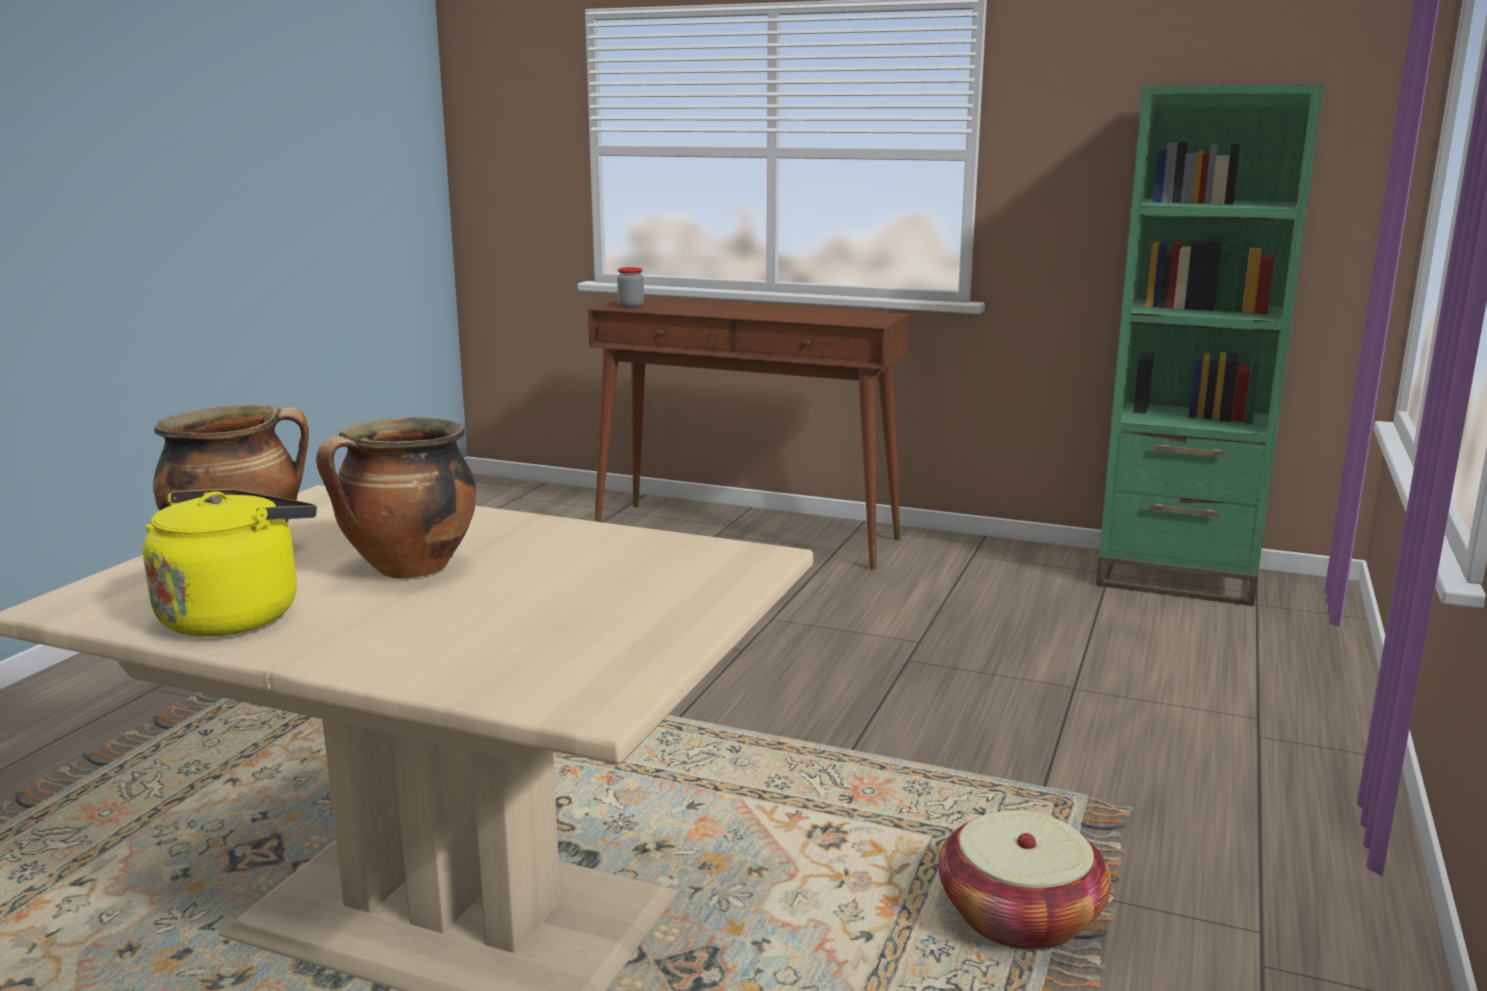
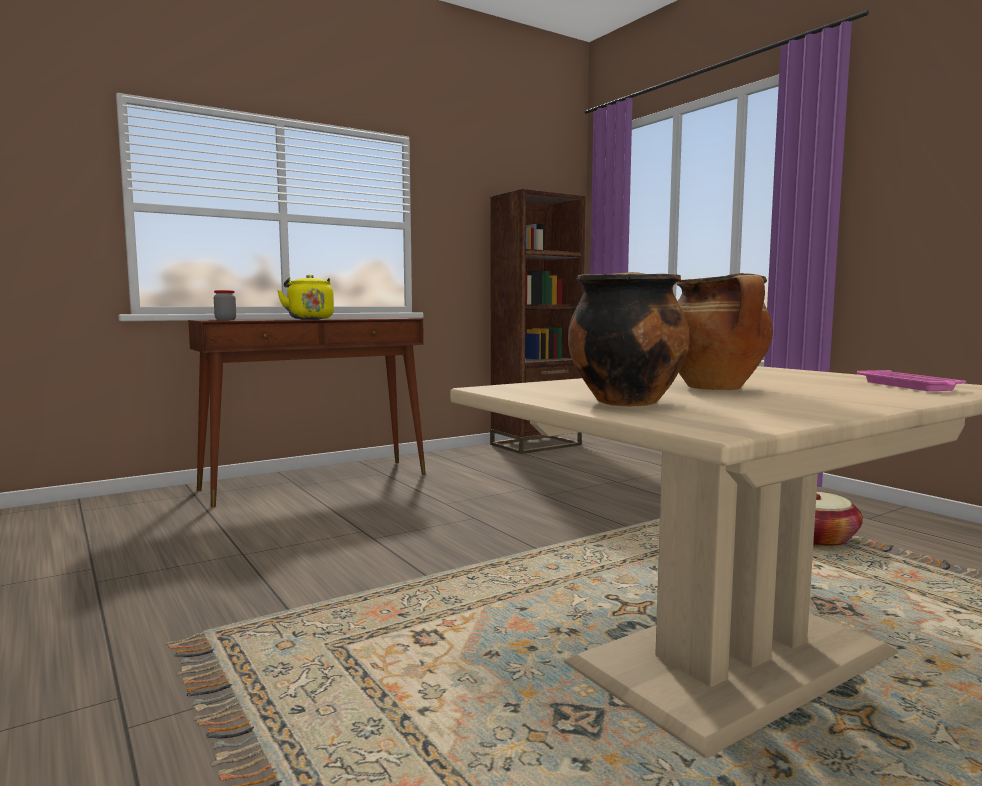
camera: 55 degrees left, 10 degrees down
yellow kettle [143,489,317,637] -> yellow kettle moved to [277,275,334,319]
green bookcase [1096,85,1324,606] -> brown bookcase [490,189,586,454]
none -> pink tray [857,370,966,391]

